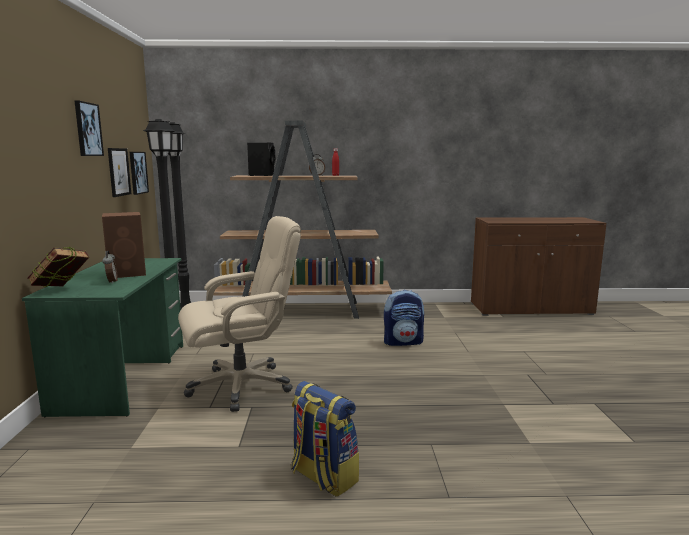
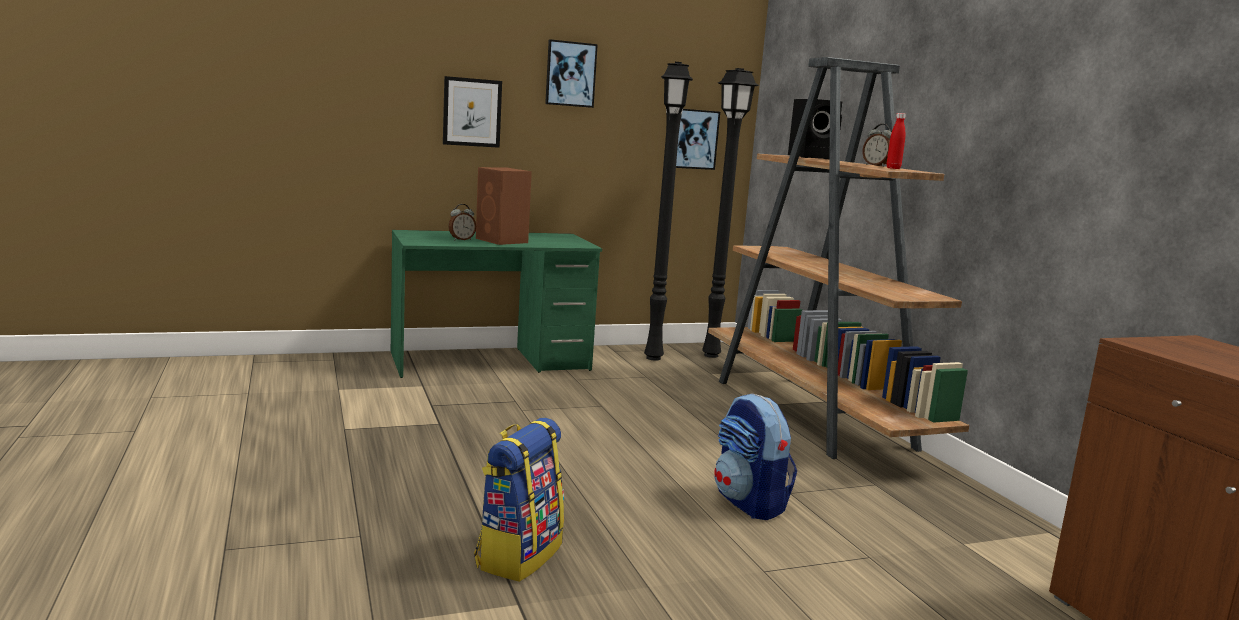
camera: 70 degrees right, 0 degrees up
book [27,247,89,287] -> none
picture [108,148,131,197] -> picture moved to [443,76,502,148]
beige office chair [178,216,301,412] -> none
backpack [291,381,359,497] -> backpack moved to [474,418,564,582]

